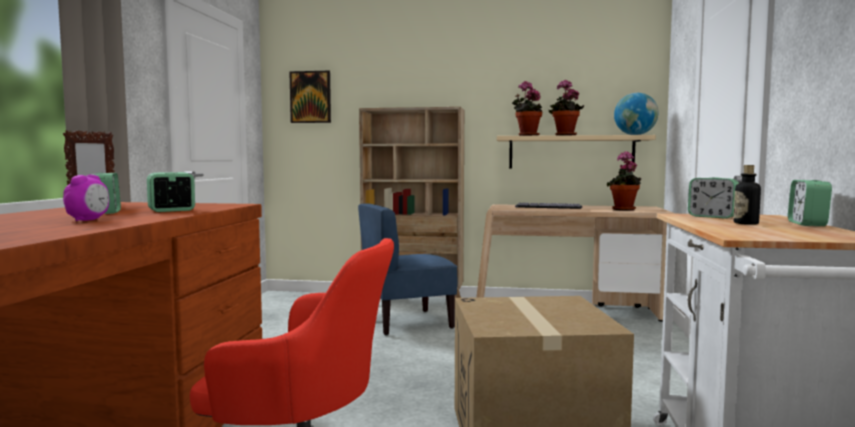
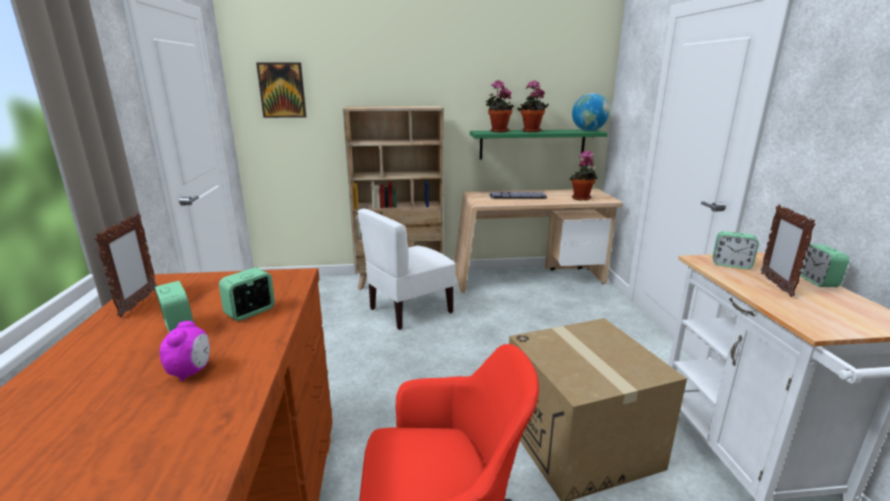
camera: 15 degrees left, 15 degrees up
blue chair [358,203,457,335] -> white chair [357,209,456,330]
beige shelf [497,135,656,169] -> green shelf [470,130,608,159]
bottle [734,165,761,225] -> picture frame [761,205,816,297]

